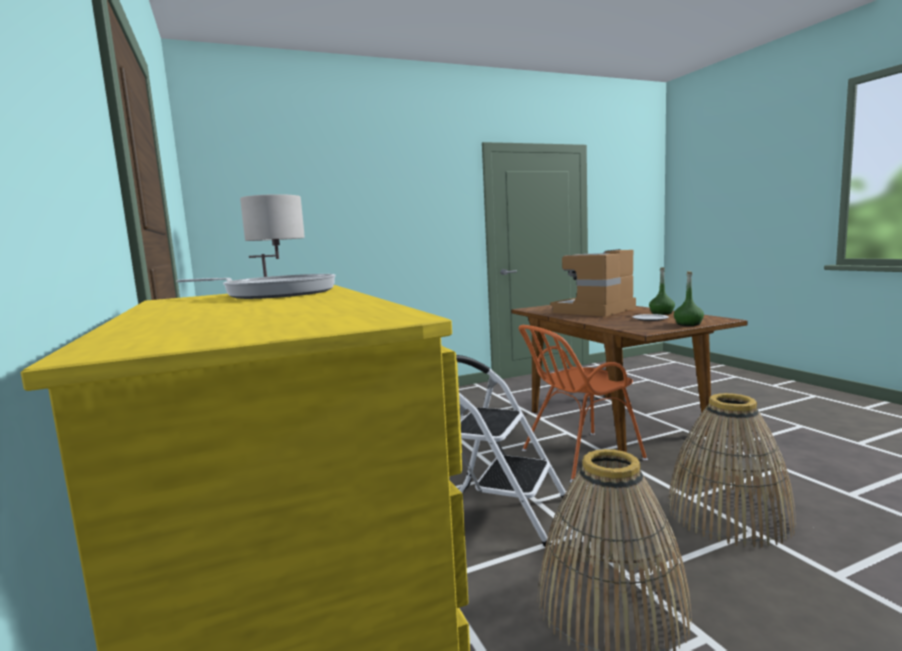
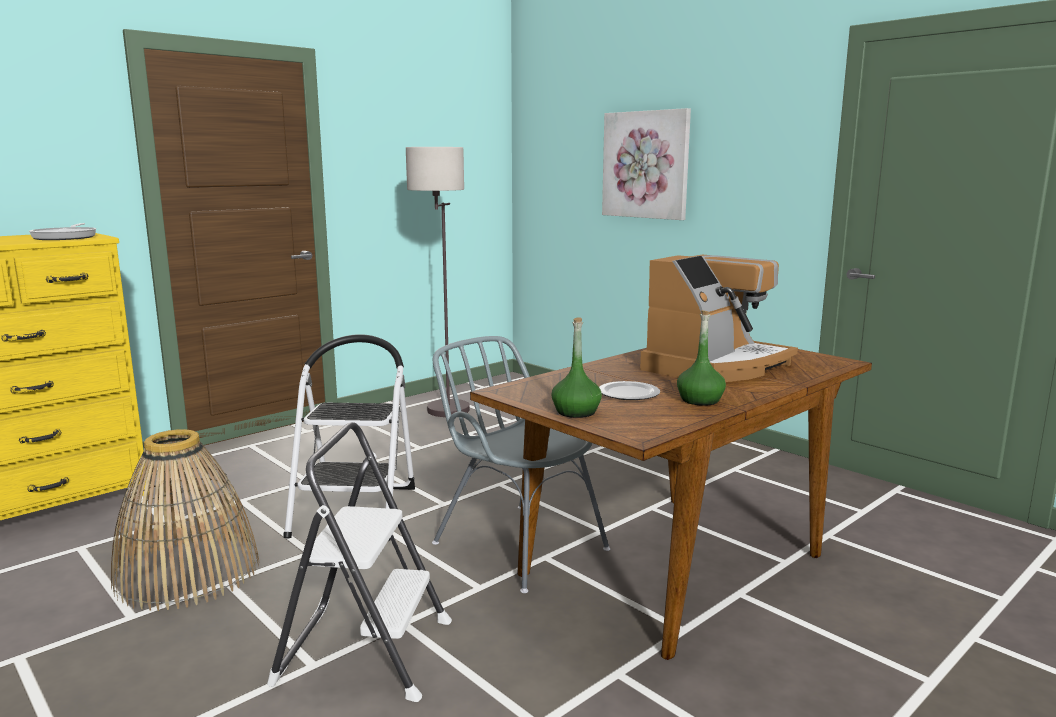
camera: 70 degrees right, 5 degrees up
orange chair [519,325,648,482] -> grey chair [432,336,610,593]
coffee machine [550,249,636,317] -> coffee machine turned 105 degrees clockwise [640,255,798,382]
basket [667,393,796,547] -> white step ladder [267,422,452,702]
none -> picture [602,108,691,220]

